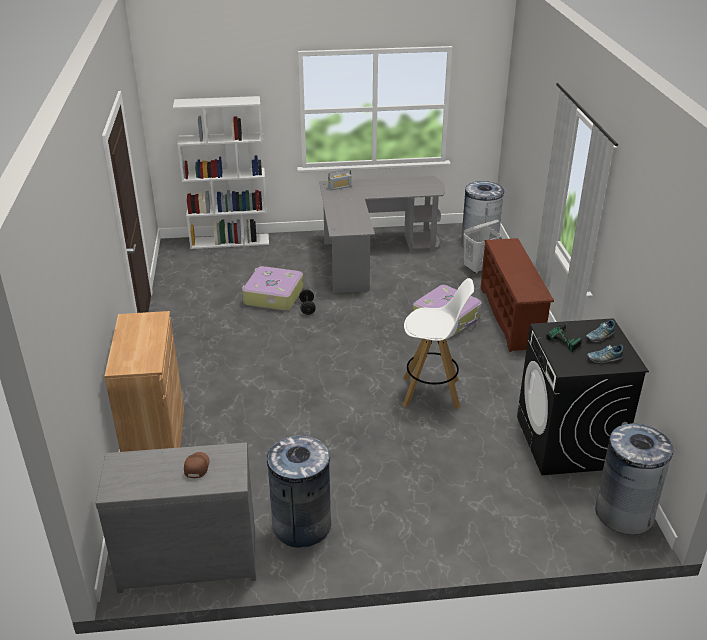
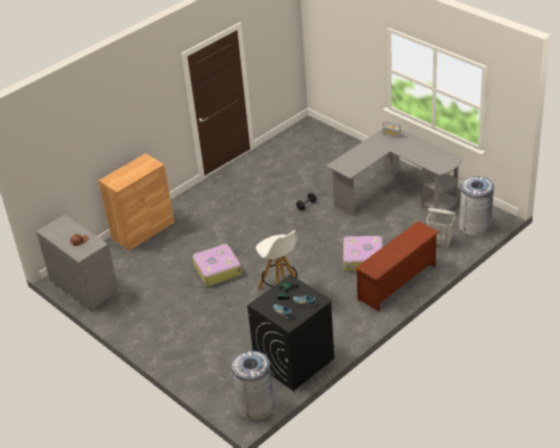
camera: 55 degrees right, 5 degrees up
white bookcase [173,96,269,249] -> none
suitcase [242,266,304,311] -> suitcase moved to [192,244,242,286]
grey trash can [265,435,331,547] -> none

